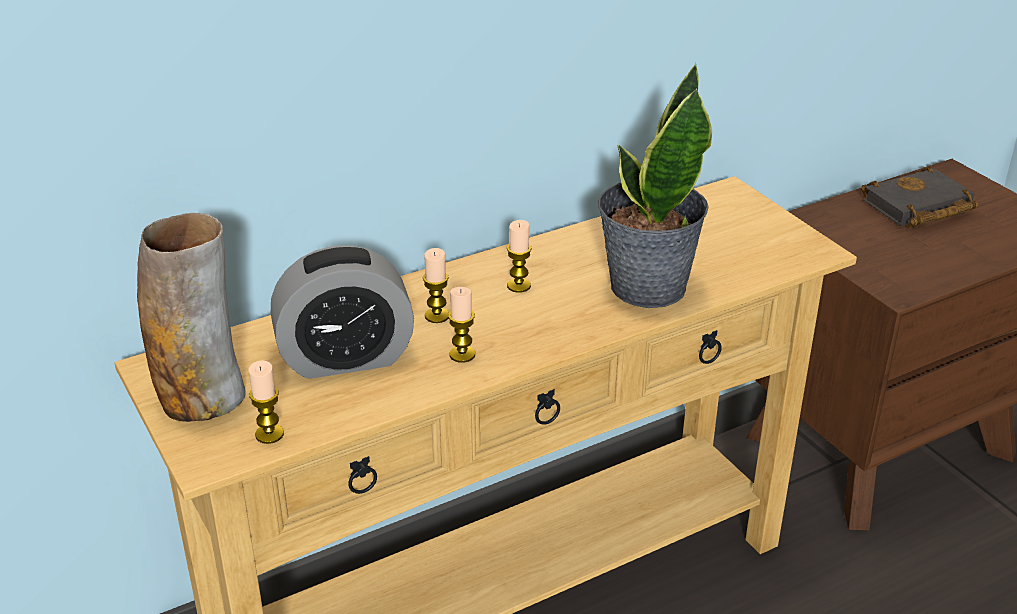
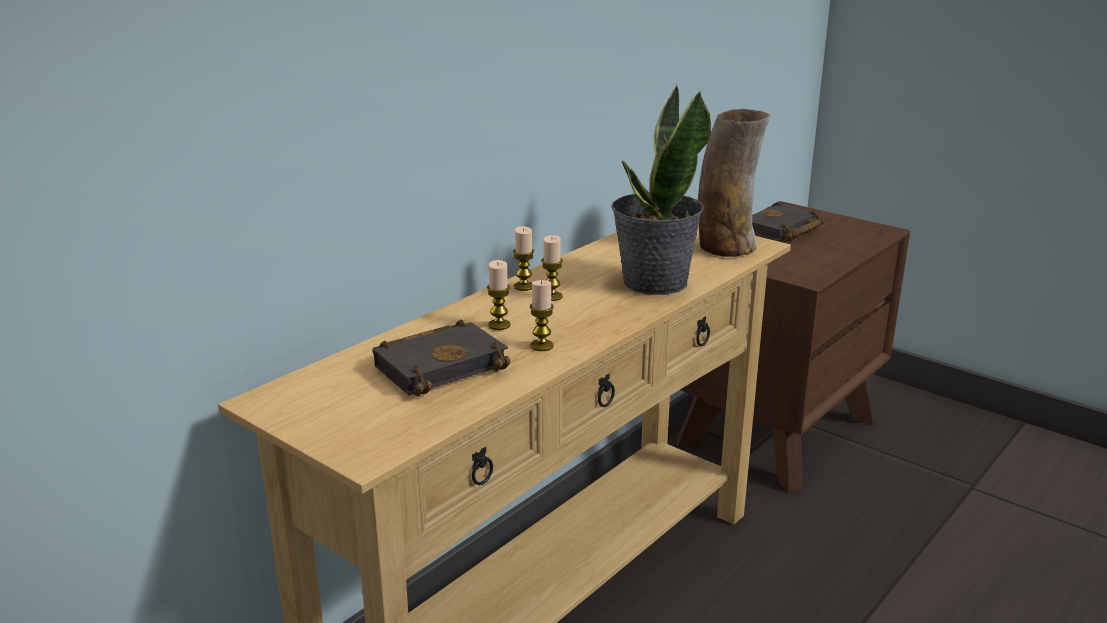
camera: 20 degrees left, 10 degrees down
vase [137,213,246,422] -> vase moved to [698,109,771,257]
candle [249,360,284,444] -> candle moved to [513,226,534,291]
alarm clock [271,245,414,379] -> black book [372,319,510,396]

